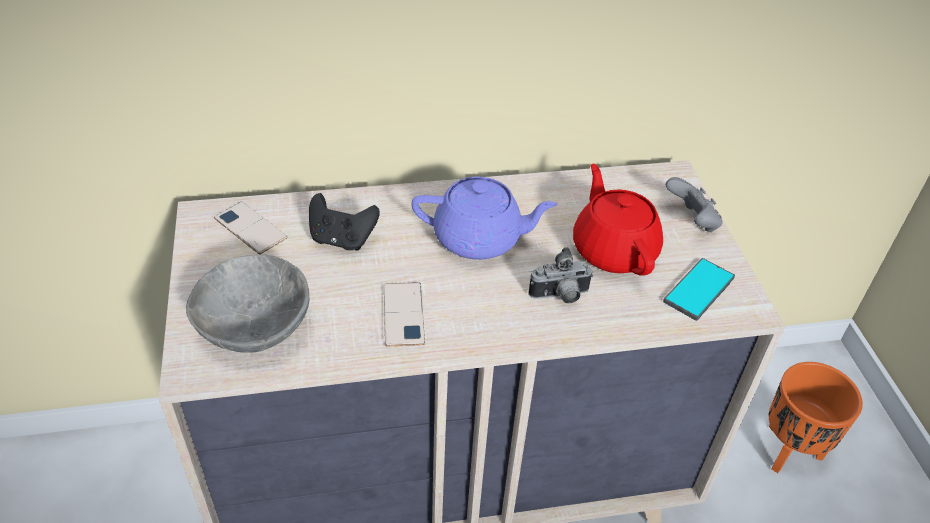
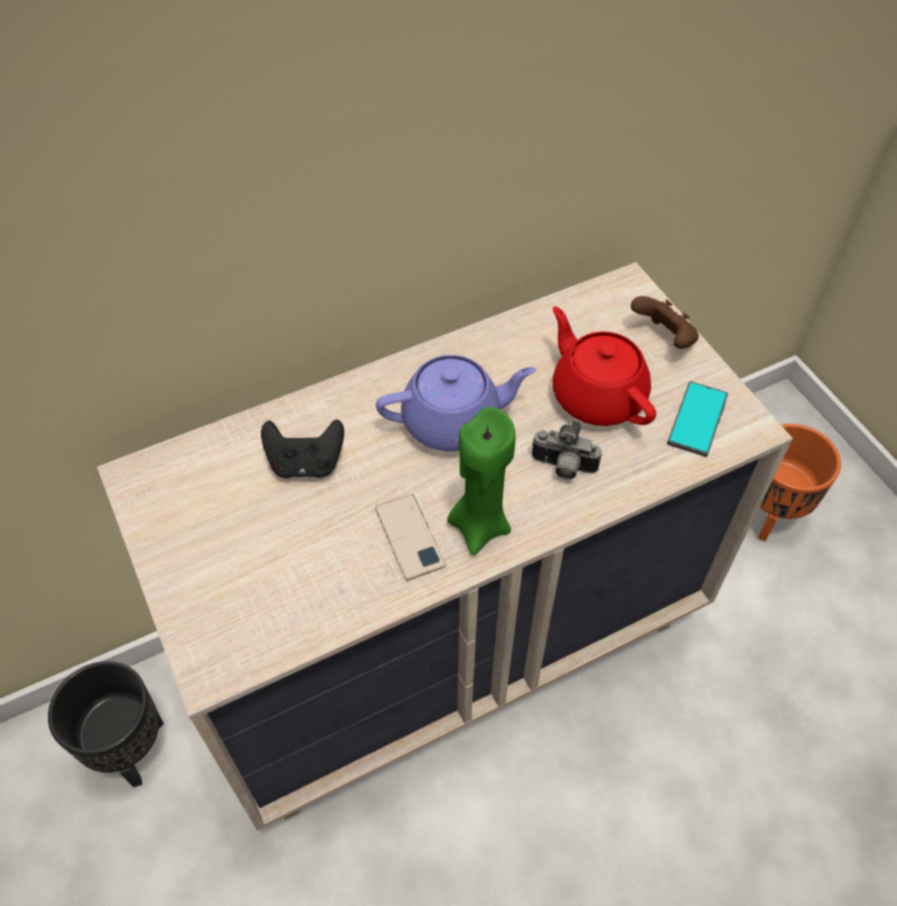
camera: 15 degrees left, 10 degrees up
grey bowl [186,254,309,353] -> none
phone [214,202,287,254] -> none
camera [529,247,593,303] -> camera turned 45 degrees clockwise [532,421,602,480]
grey game controller [666,177,723,232] -> brown game controller [631,296,699,349]
none -> black planter [48,661,164,787]
none -> green candle [447,407,516,555]

